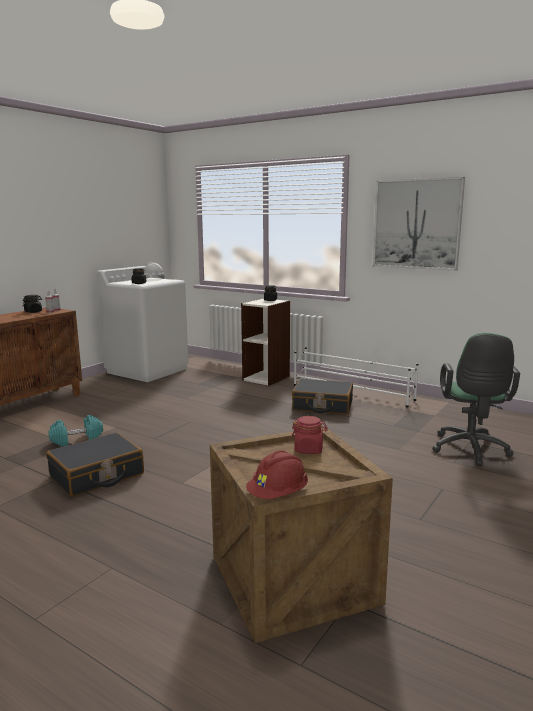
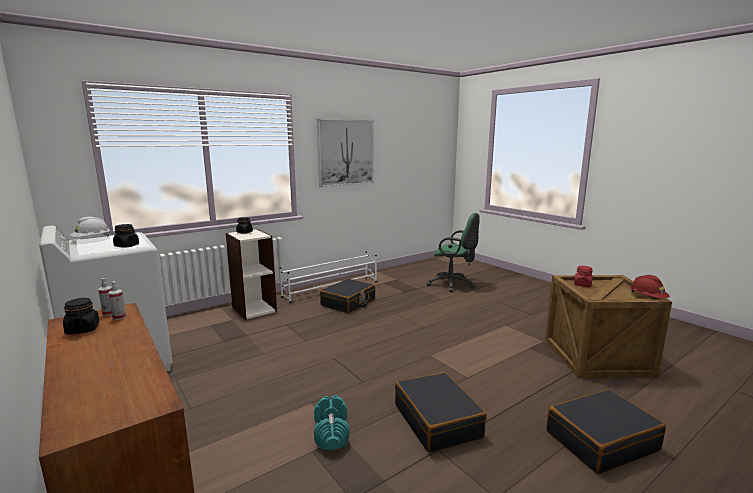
camera: 70 degrees left, 0 degrees up
none -> black suitcase [546,389,666,474]

